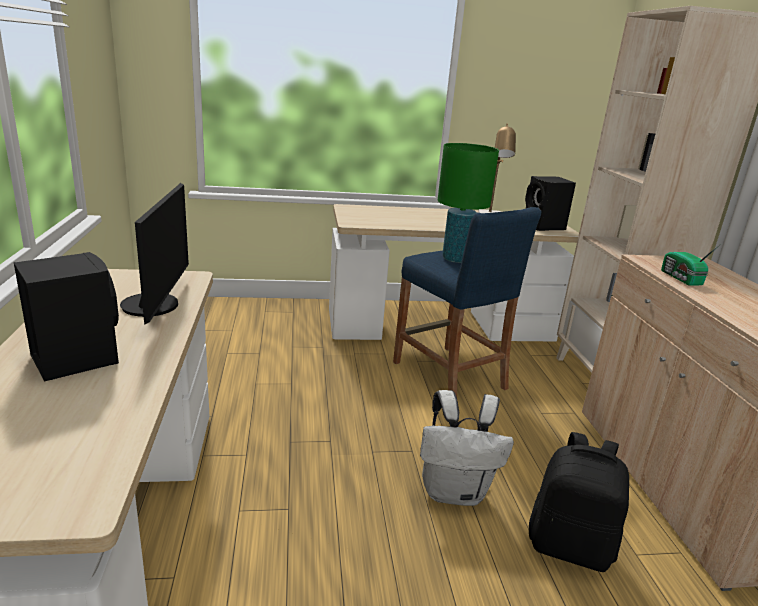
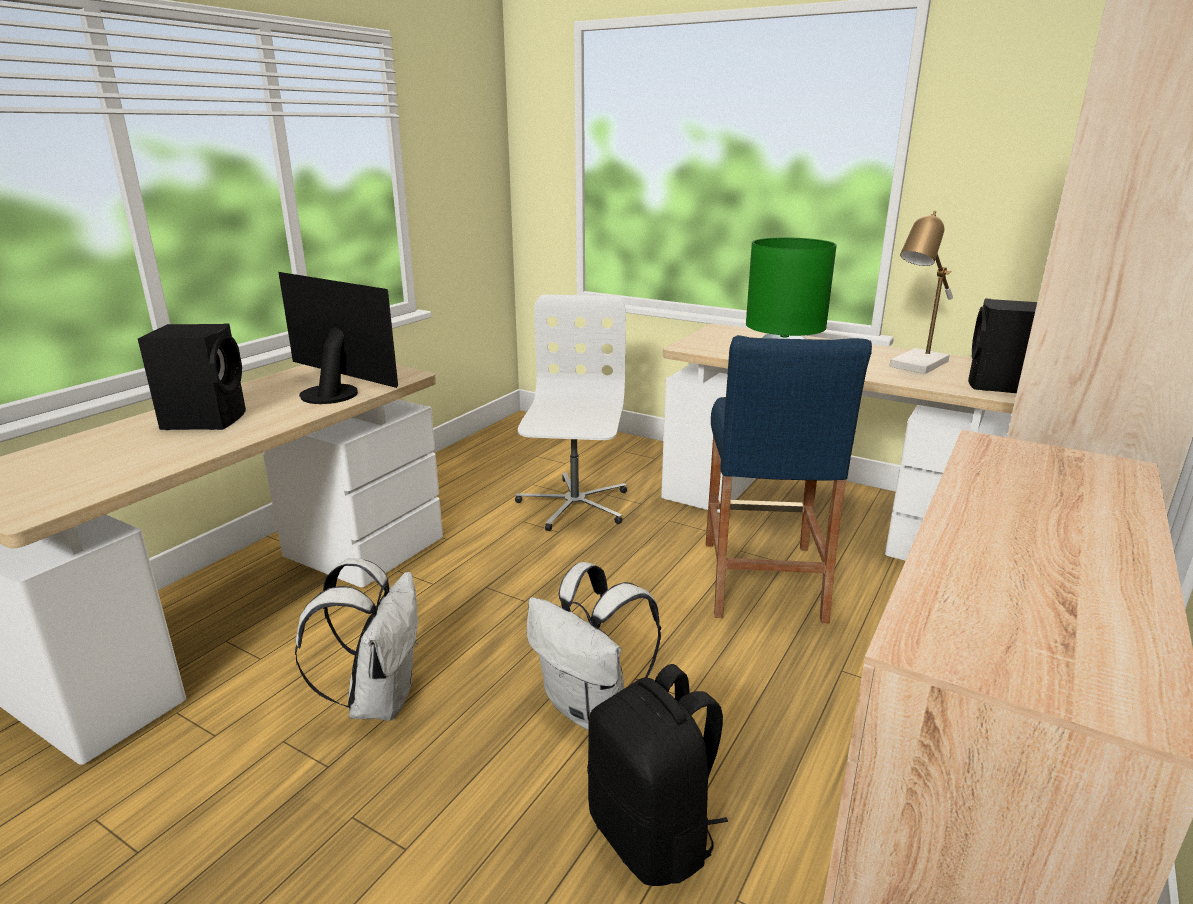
camera: 40 degrees right, 0 degrees up
monitor [120,183,189,325] -> monitor turned 90 degrees counterclockwise [278,272,398,404]
radio [661,244,721,285] -> none
none -> white backpack [295,558,419,721]
none -> white office chair [515,294,627,531]

